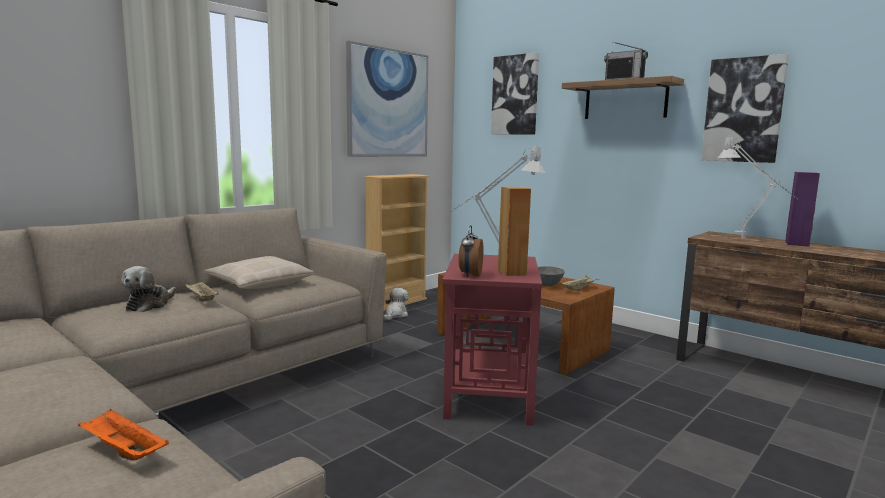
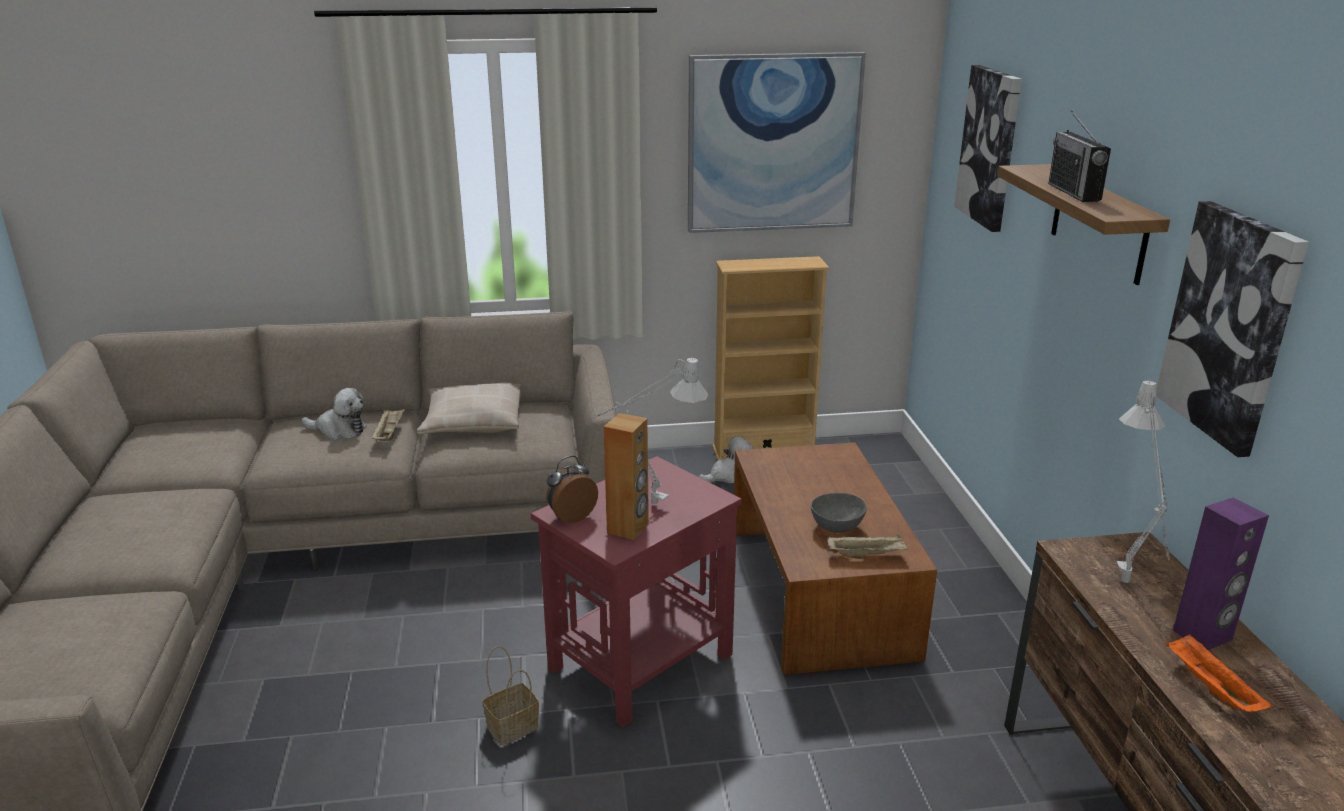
camera: 40 degrees right, 15 degrees up
orange tray [78,408,169,461] -> orange tray moved to [1165,634,1273,712]
plush toy [121,266,176,312] -> plush toy turned 135 degrees counterclockwise [302,388,367,440]
none -> basket [482,646,539,745]

